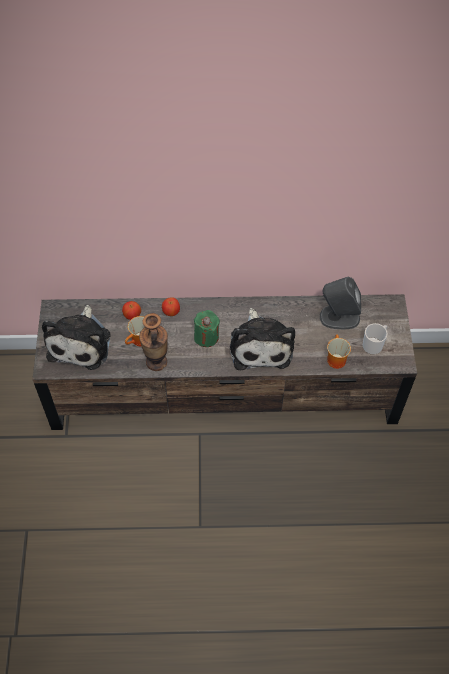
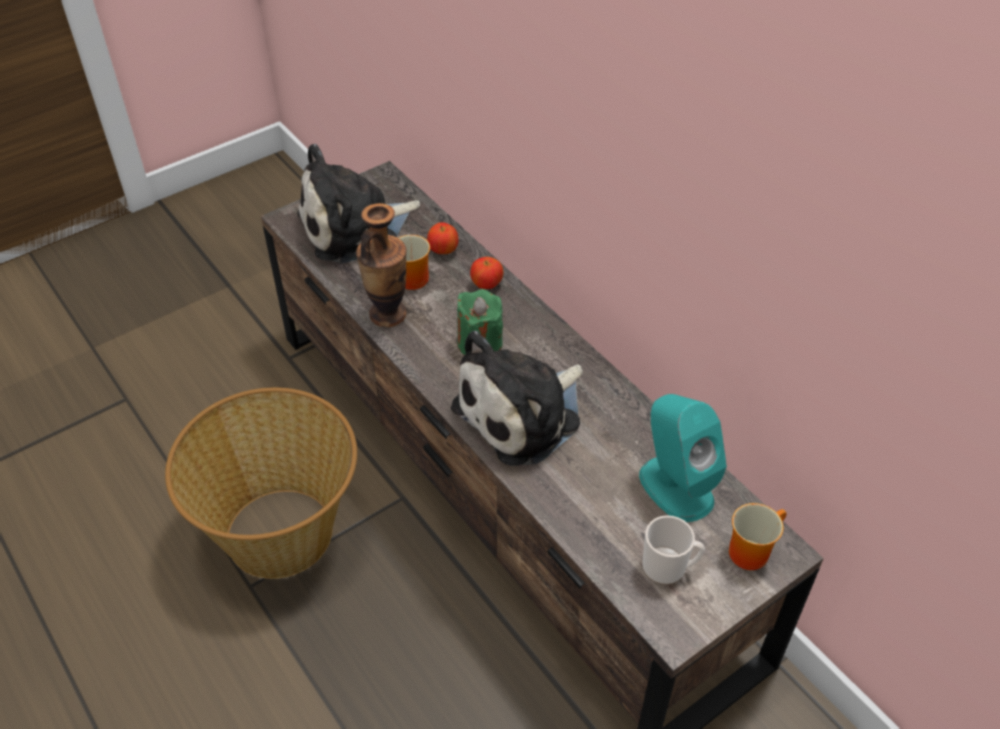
camera: 55 degrees right, 10 degrees down
grey speaker [320,277,361,329] -> turquoise speaker [639,394,727,522]
mug [327,334,351,369] -> mug moved to [729,503,787,570]
none -> basket [165,387,357,579]

